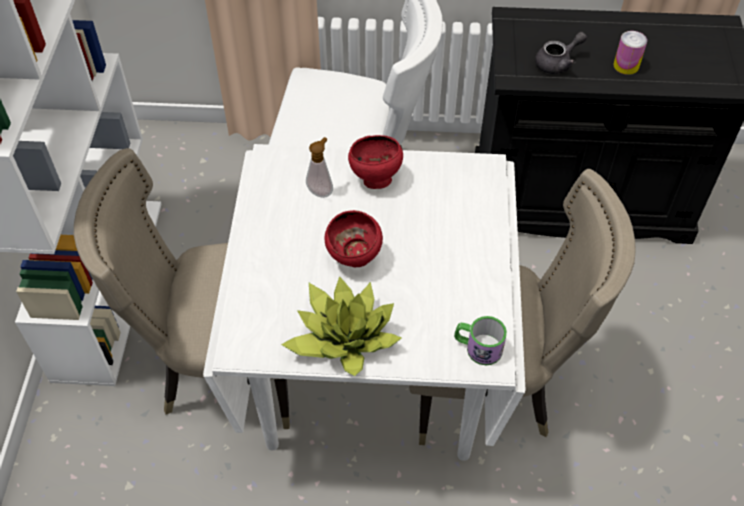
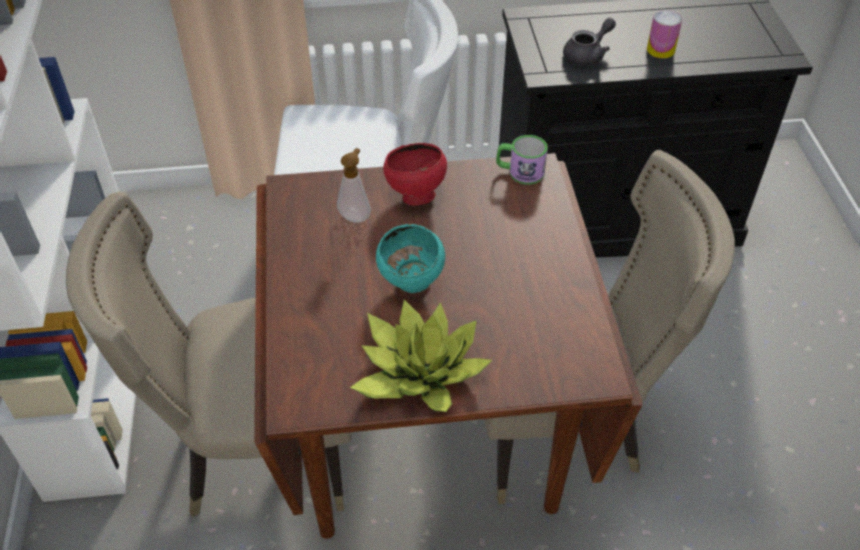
camera: 10 degrees left, 5 degrees down
white dining table [203,144,526,461] -> brown dining table [254,153,643,539]
red bowl [324,210,383,268] -> turquoise bowl [376,224,445,293]
mug [454,316,507,365] -> mug moved to [496,135,548,185]

